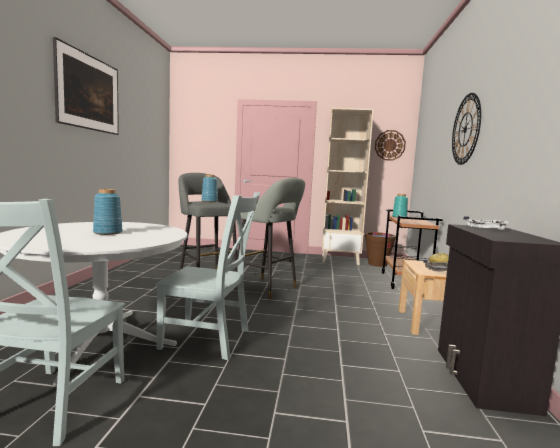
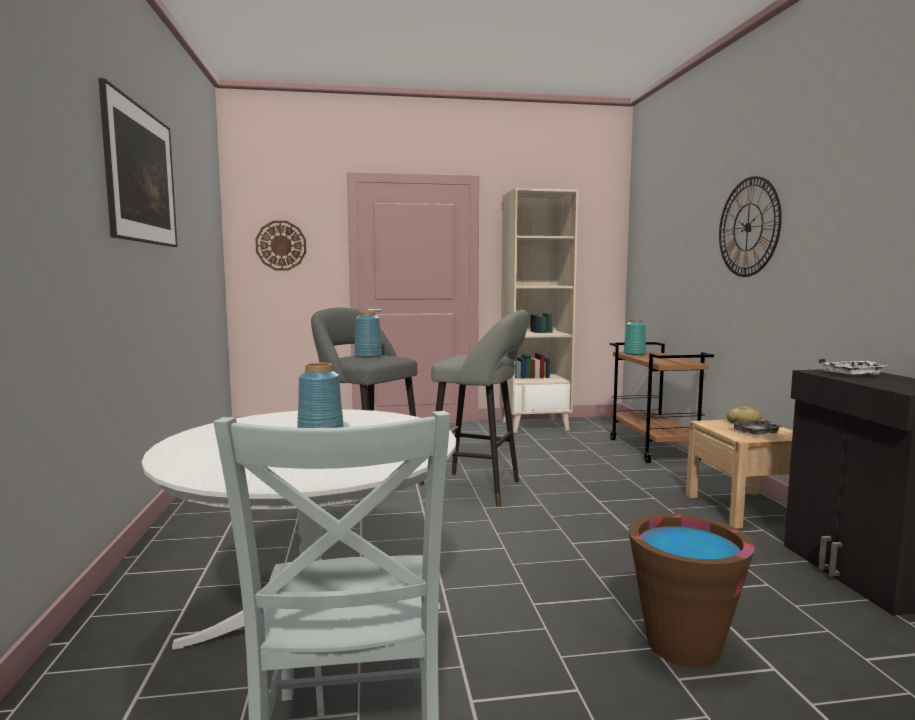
camera: 15 degrees left, 0 degrees up
grey chair [155,192,260,360] -> none
brown bucket [365,232,396,267] -> brown bucket moved to [628,514,755,668]
wall clock [375,130,406,161] -> wall clock moved to [255,221,306,270]

